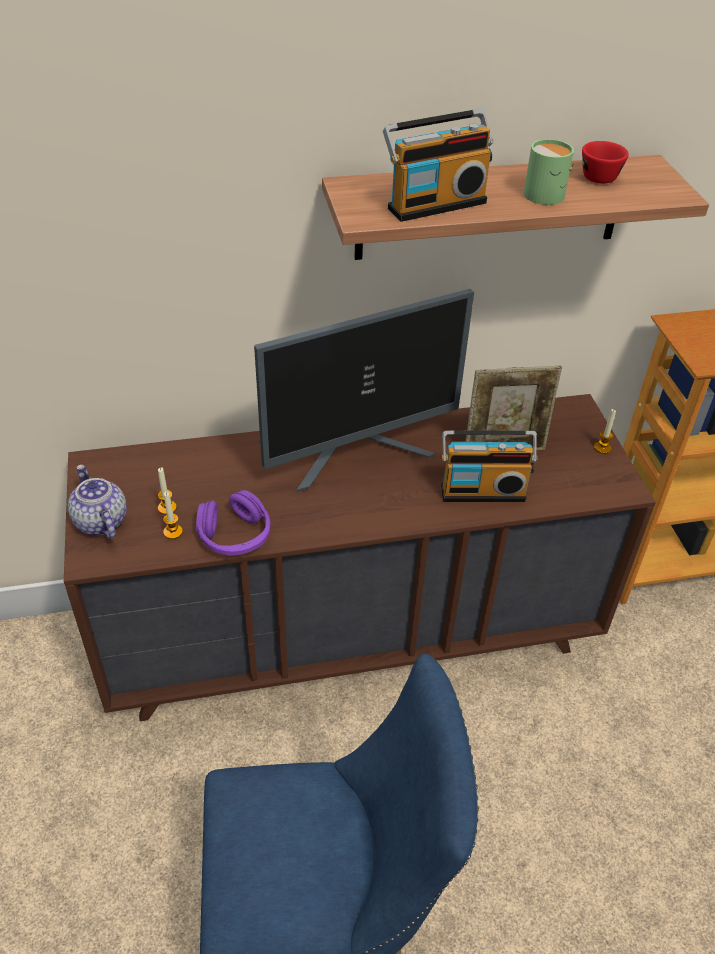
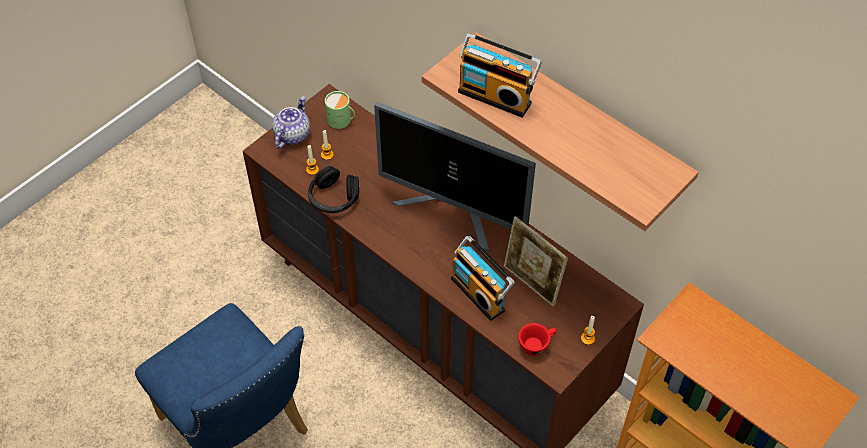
camera: 55 degrees right, 10 degrees up
purple headphones [196,490,271,556] -> black headphones [308,166,359,213]
green mug [524,139,574,205] -> green mug moved to [325,91,355,129]
red cup [582,141,629,184] -> red cup moved to [518,323,557,356]

